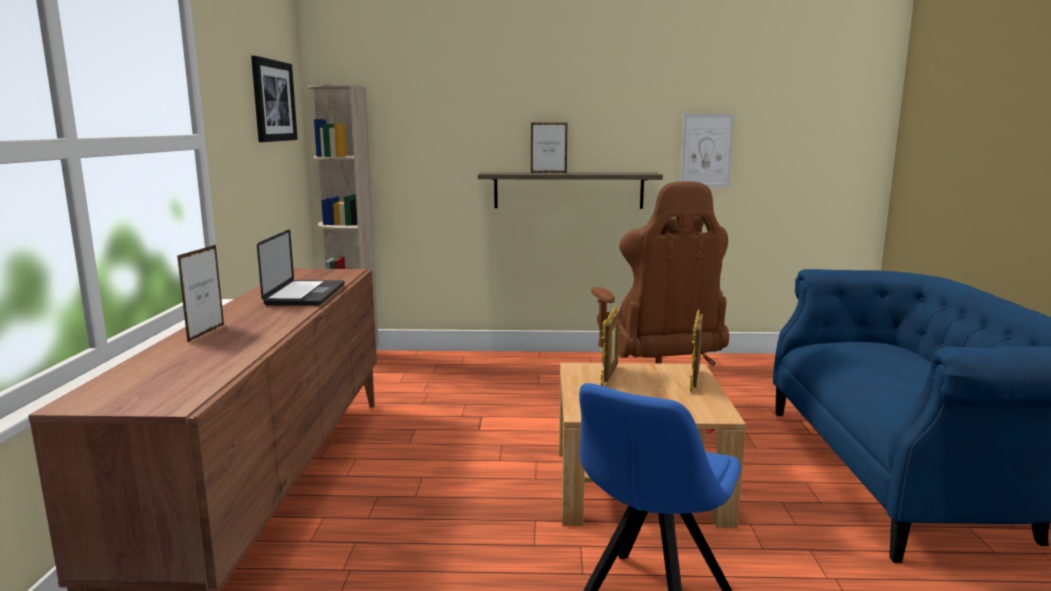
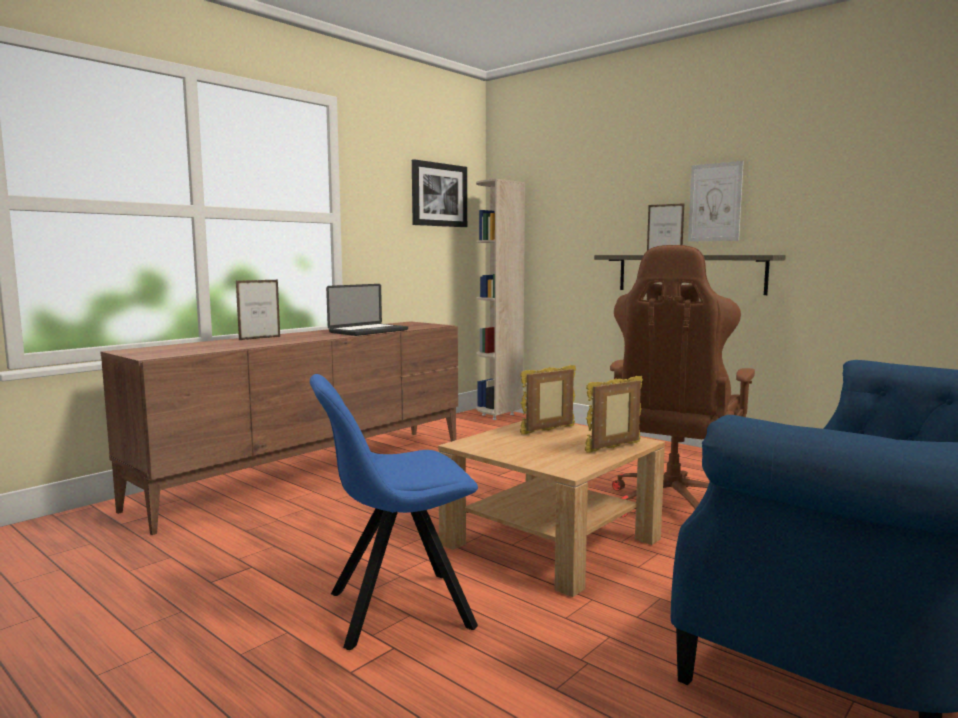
camera: 40 degrees right, 5 degrees down
picture [680,114,734,188] -> picture moved to [688,161,744,241]

